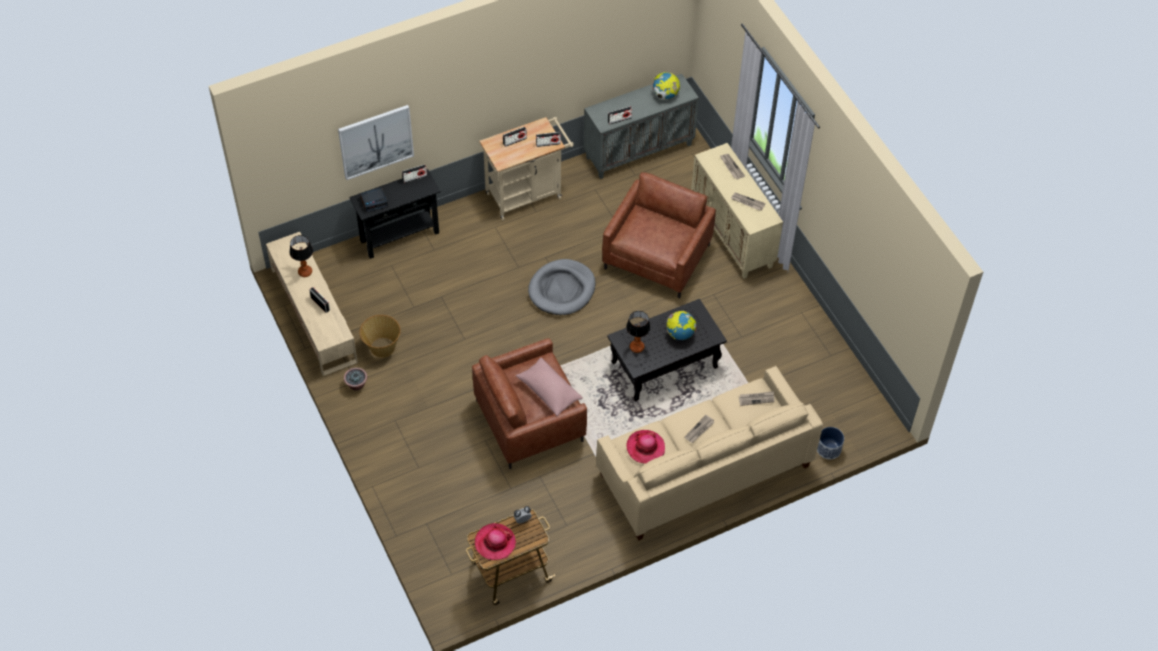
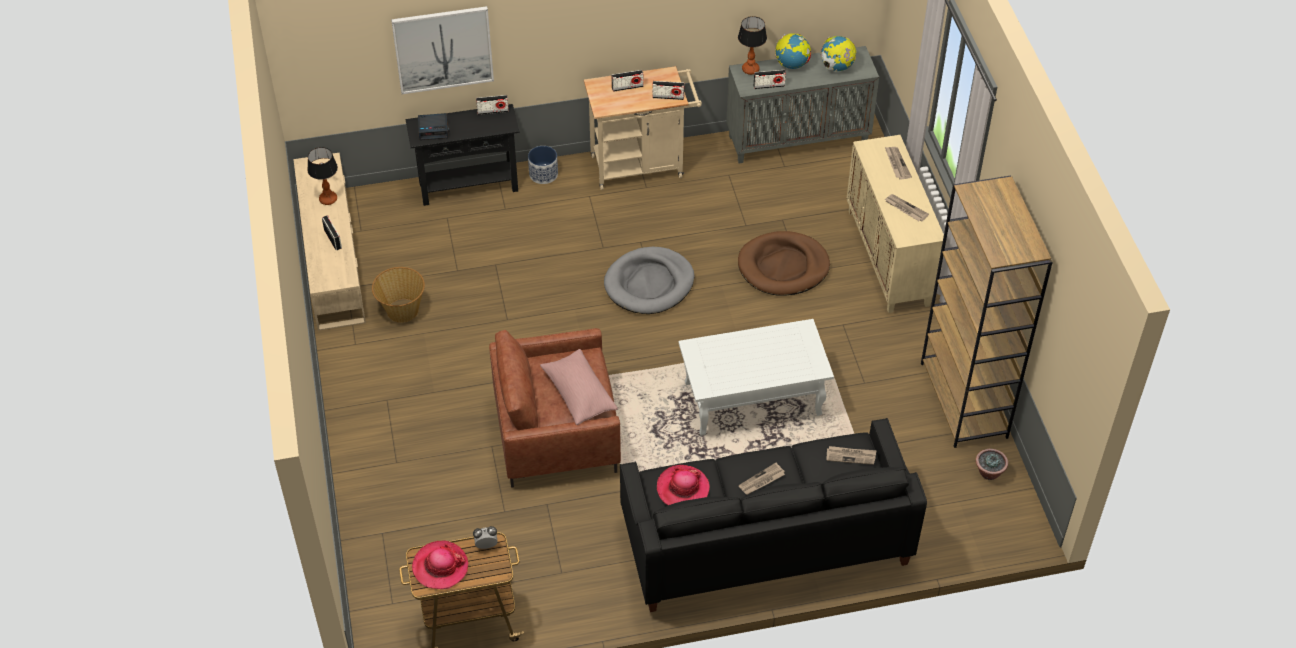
camera: 15 degrees right, 5 degrees down
potted plant [344,368,367,391] -> potted plant moved to [976,449,1008,480]
beige sofa [596,366,823,540] -> black sofa [620,418,927,612]
brown armchair [602,172,716,298] -> brown dog bed [738,231,830,296]
black coffee table [607,299,727,401] -> white coffee table [679,319,834,436]
table lamp [626,311,651,353] -> table lamp moved to [738,16,767,75]
globe [667,311,696,340] -> globe moved to [775,33,811,69]
planter [817,427,844,459] -> planter moved to [528,146,558,184]
none -> brown bookcase [921,175,1053,448]

